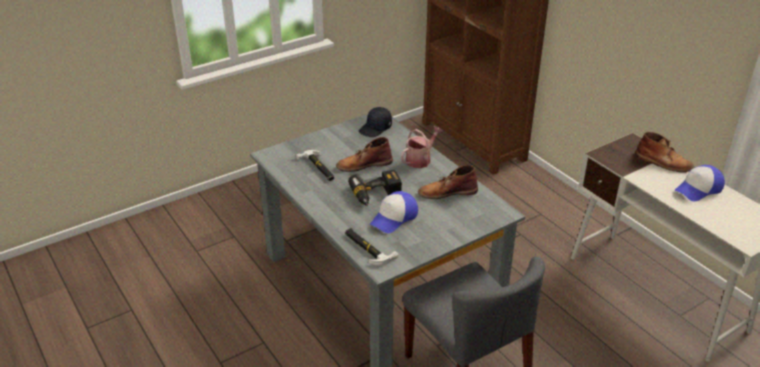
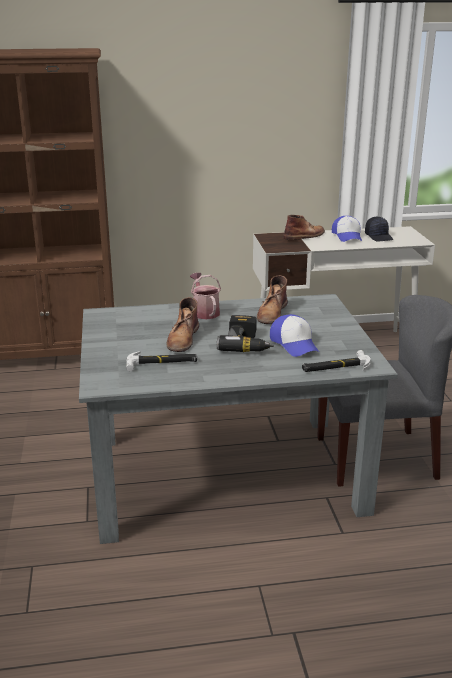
camera: 65 degrees left, 10 degrees down
black cap [359,107,392,137] -> black cap moved to [365,217,393,241]

